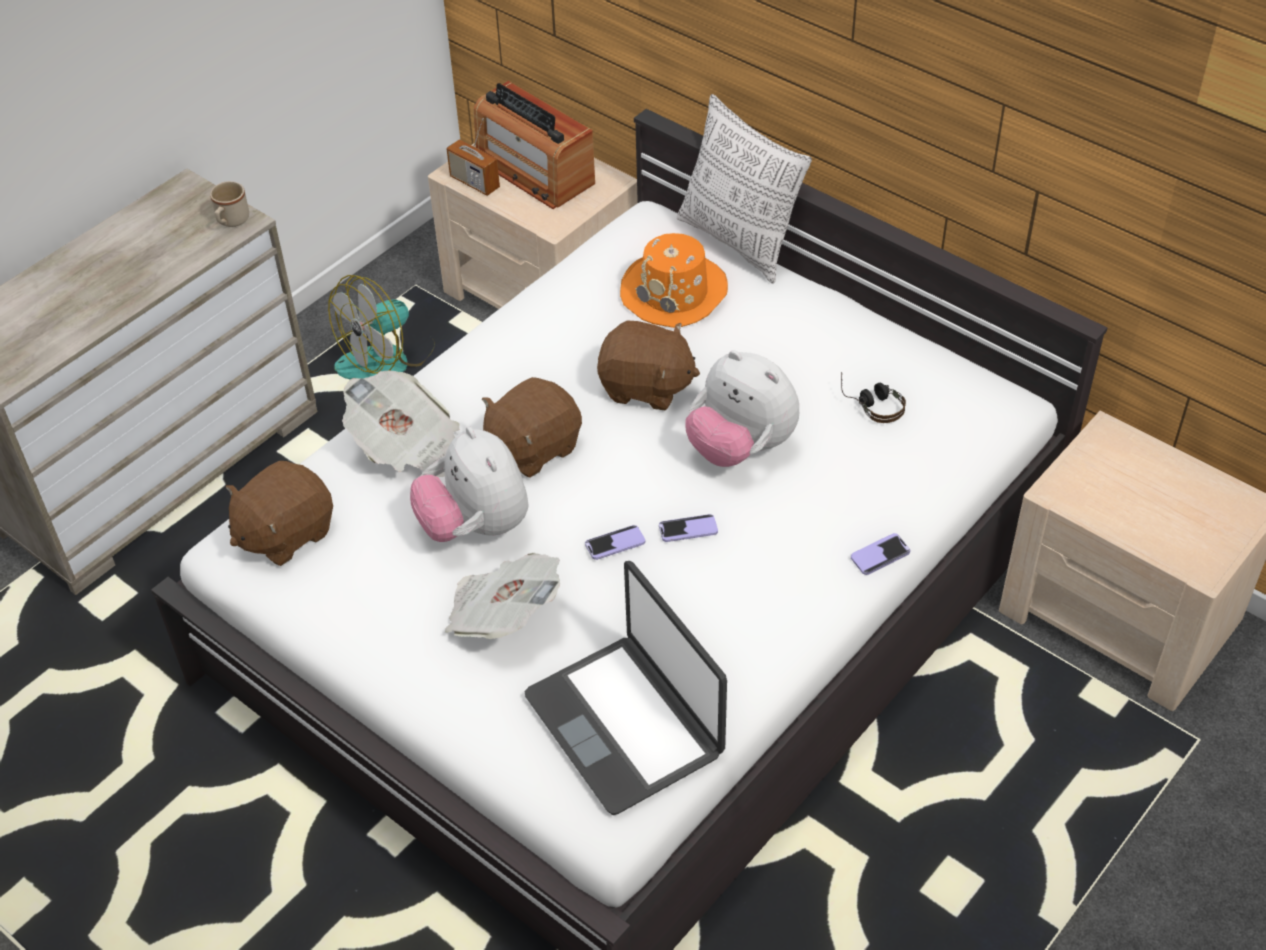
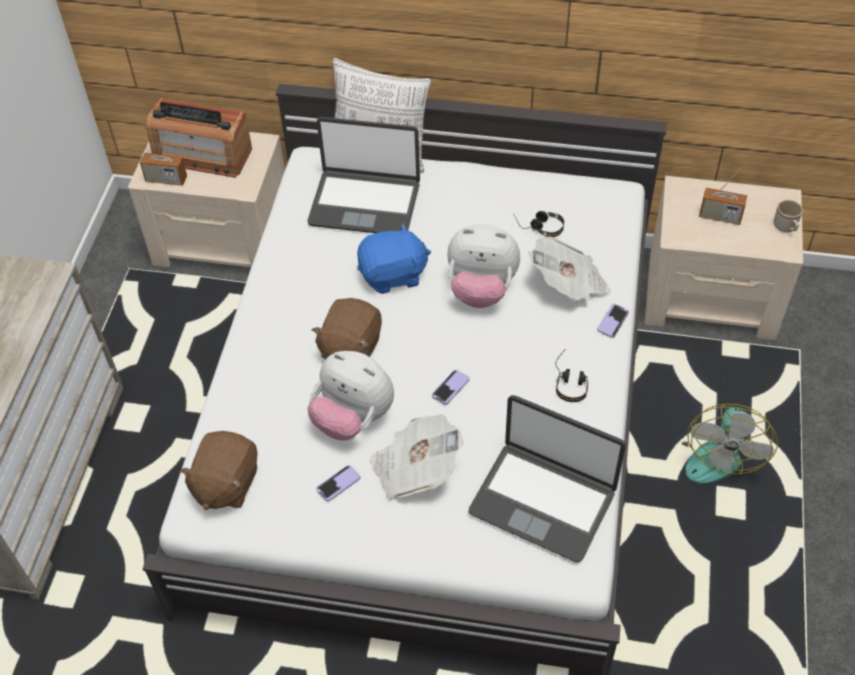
camera: 30 degrees left, 5 degrees up
beige mug [210,181,249,227] -> beige mug moved to [774,200,803,232]
fan [328,275,435,380] -> fan moved to [682,404,778,483]
newspaper [342,371,460,477] -> newspaper moved to [529,236,611,301]
brown plush toy [597,320,700,410] -> blue plush toy [357,223,431,294]
orange hat [620,233,728,328] -> laptop [307,117,420,233]
phone [659,514,718,542] -> phone moved to [316,465,360,501]
none -> headphones [555,349,588,402]
none -> radio [699,168,747,225]

